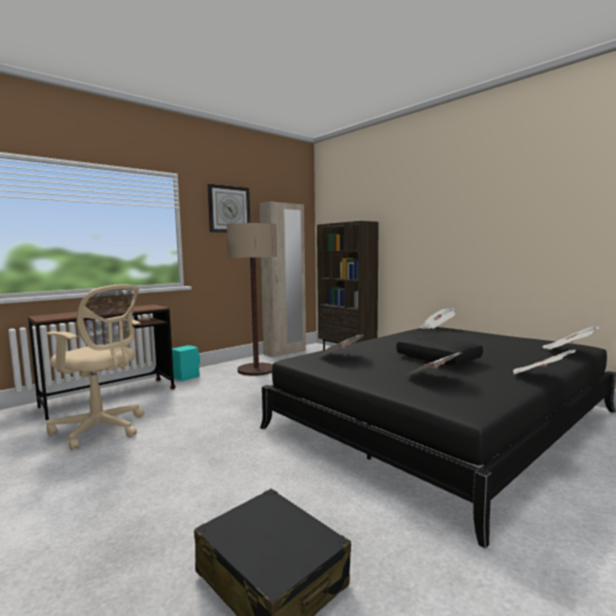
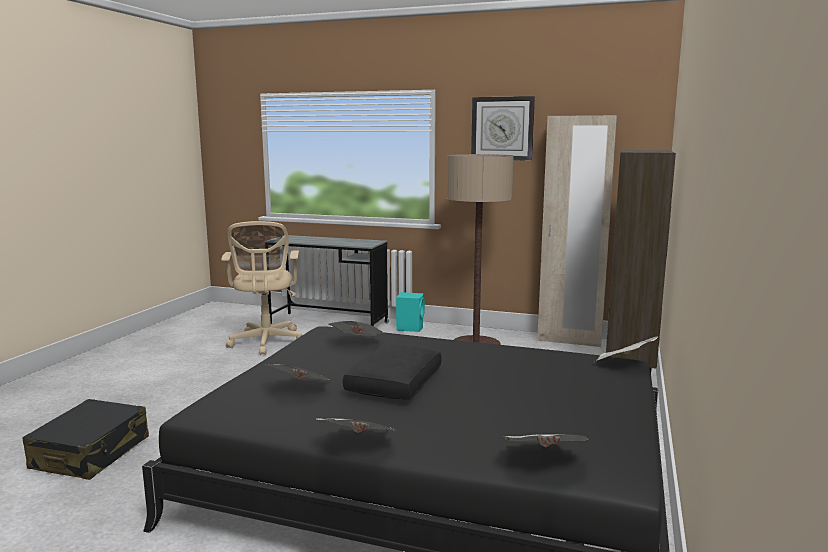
camera: 60 degrees right, 5 degrees up
brown desk [28,305,176,420] -> grey desk [267,235,389,327]

